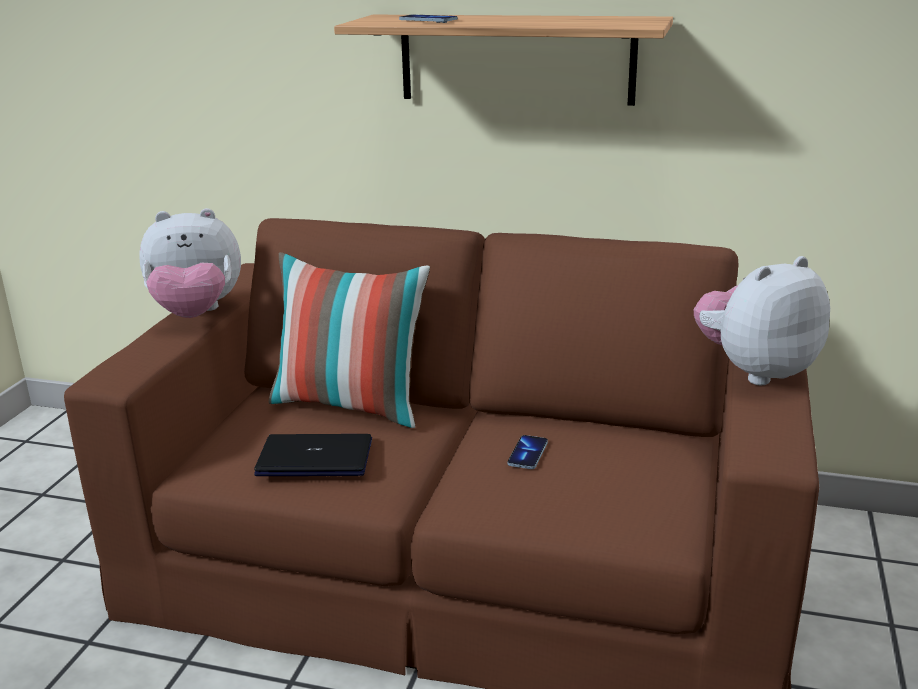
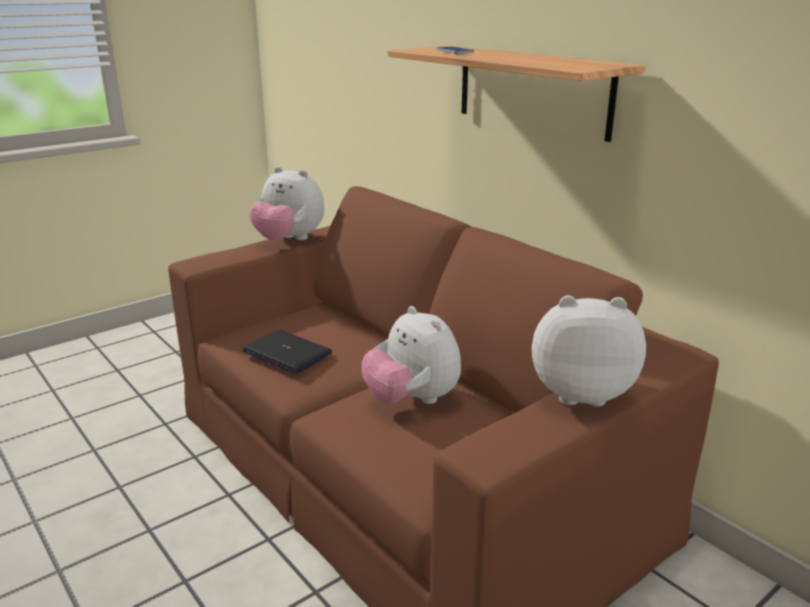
camera: 35 degrees right, 0 degrees up
pillow [269,252,430,428] -> none
phone [507,435,548,469] -> plush toy [362,306,461,404]

